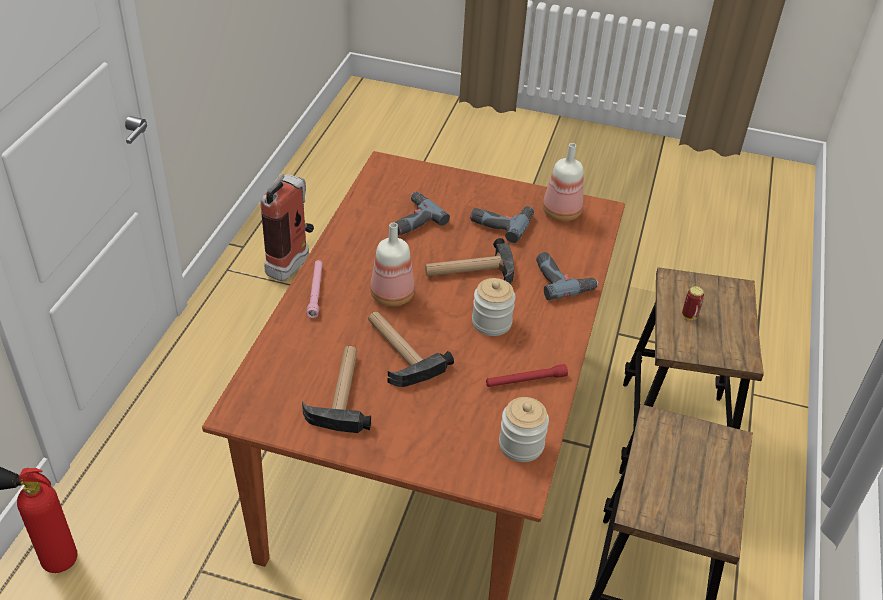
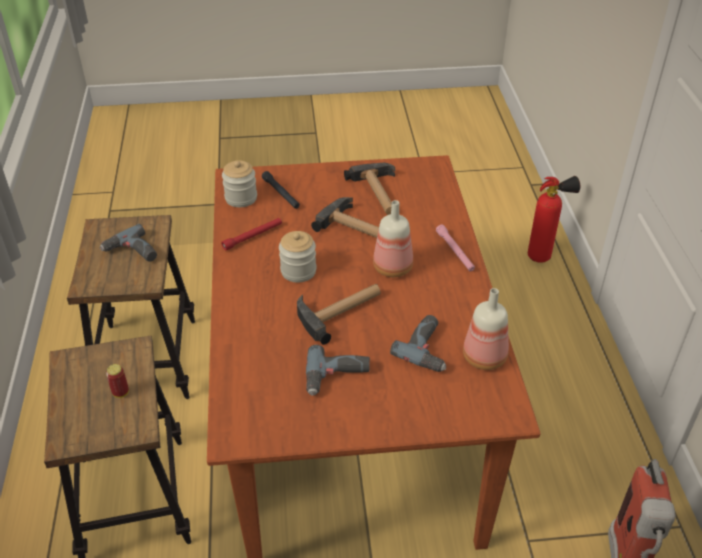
camera: 160 degrees right, 0 degrees up
power drill [536,252,599,300] -> power drill moved to [100,224,157,262]
bottle [543,143,584,222] -> bottle moved to [463,288,509,370]
none -> black flashlight [262,171,300,209]

